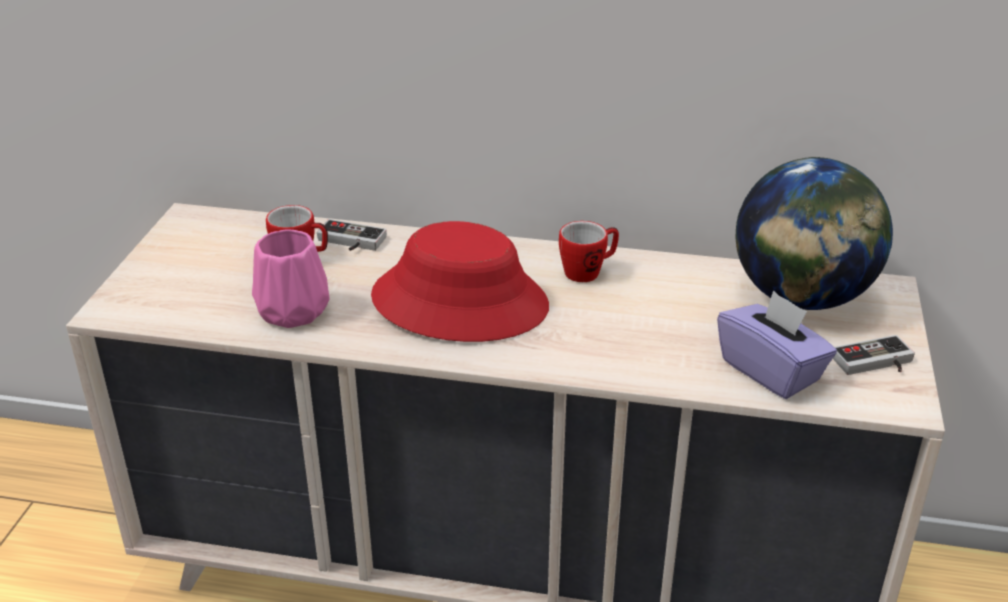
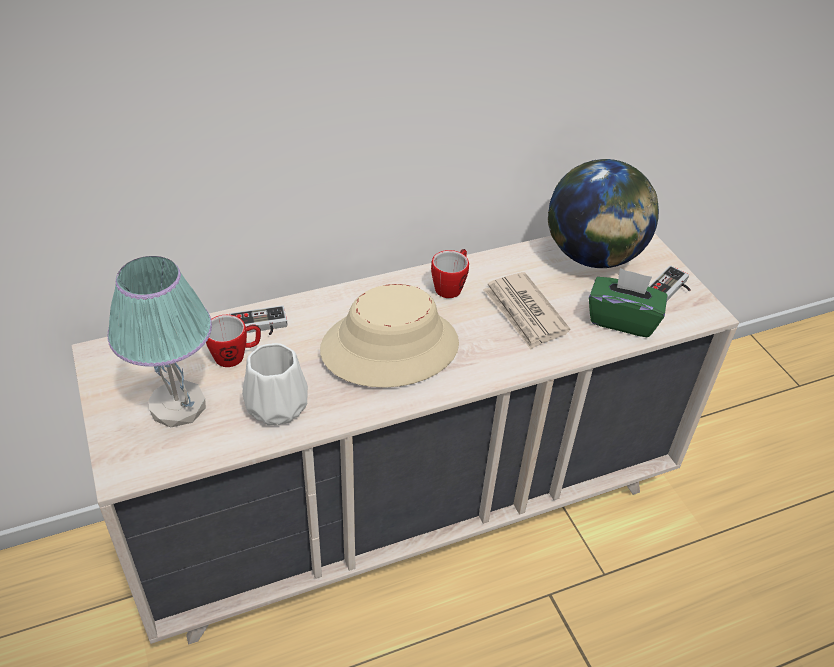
camera: 35 degrees left, 10 degrees up
pink vase [252,229,330,328] -> white vase [242,343,308,425]
red hat [371,221,549,342] -> beige hat [320,284,459,388]
purple tissue box [717,290,837,399] -> green tissue box [589,268,667,337]
none -> table lamp [107,256,212,428]
none -> newspaper [483,272,570,349]

